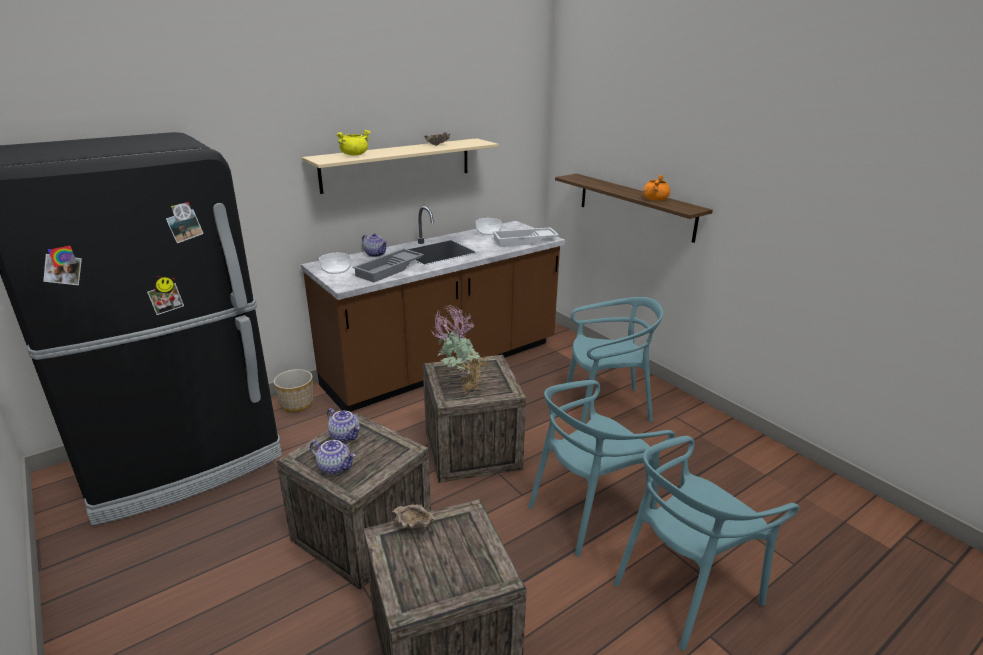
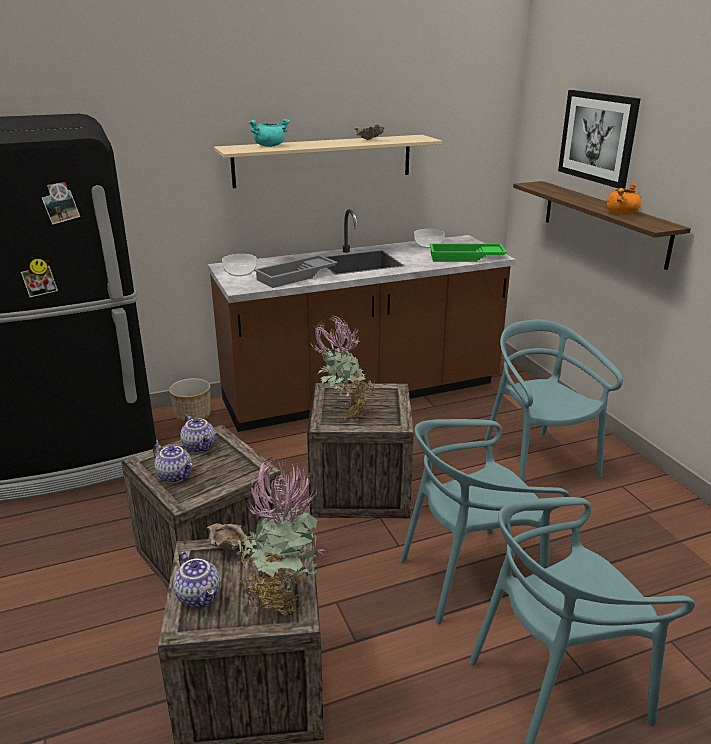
camera: 15 degrees right, 0 degrees up
yellow cooking pot [336,130,371,155] -> turquoise cooking pot [249,119,290,147]
teapot [362,233,387,257] -> teapot moved to [173,552,220,607]
white tray [492,227,559,247] -> green tray [429,243,507,262]
turquoise chair [567,297,663,424] -> turquoise chair turned 120 degrees counterclockwise [485,319,623,483]
none -> potted plant [237,457,324,617]
none -> picture [558,90,641,189]

